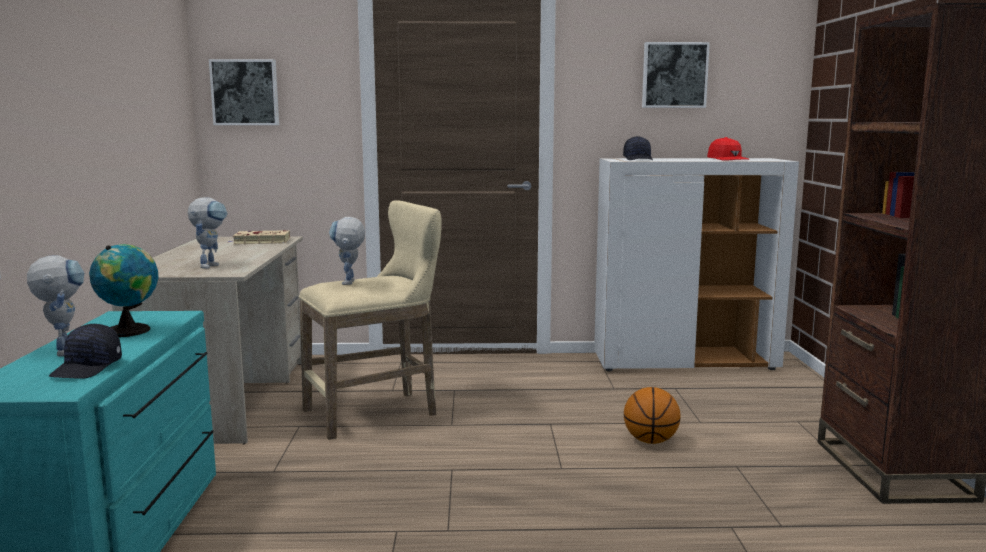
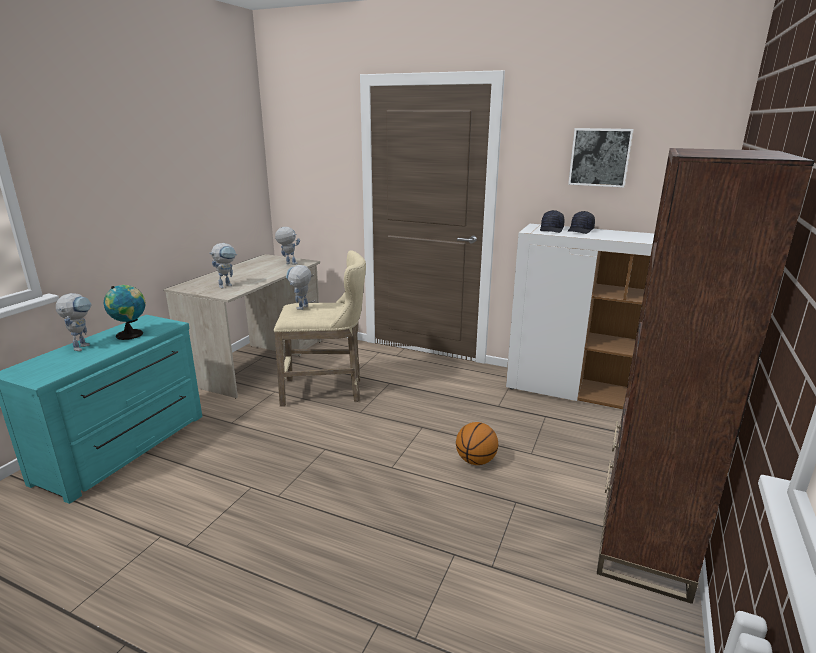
camera: 25 degrees right, 10 degrees up
black cap [49,324,122,379] -> black cap moved to [568,211,595,234]
picture [209,59,279,125] -> none
beige book [227,230,290,244] -> toy robot [275,227,300,265]
red cap [707,137,749,161] -> none

